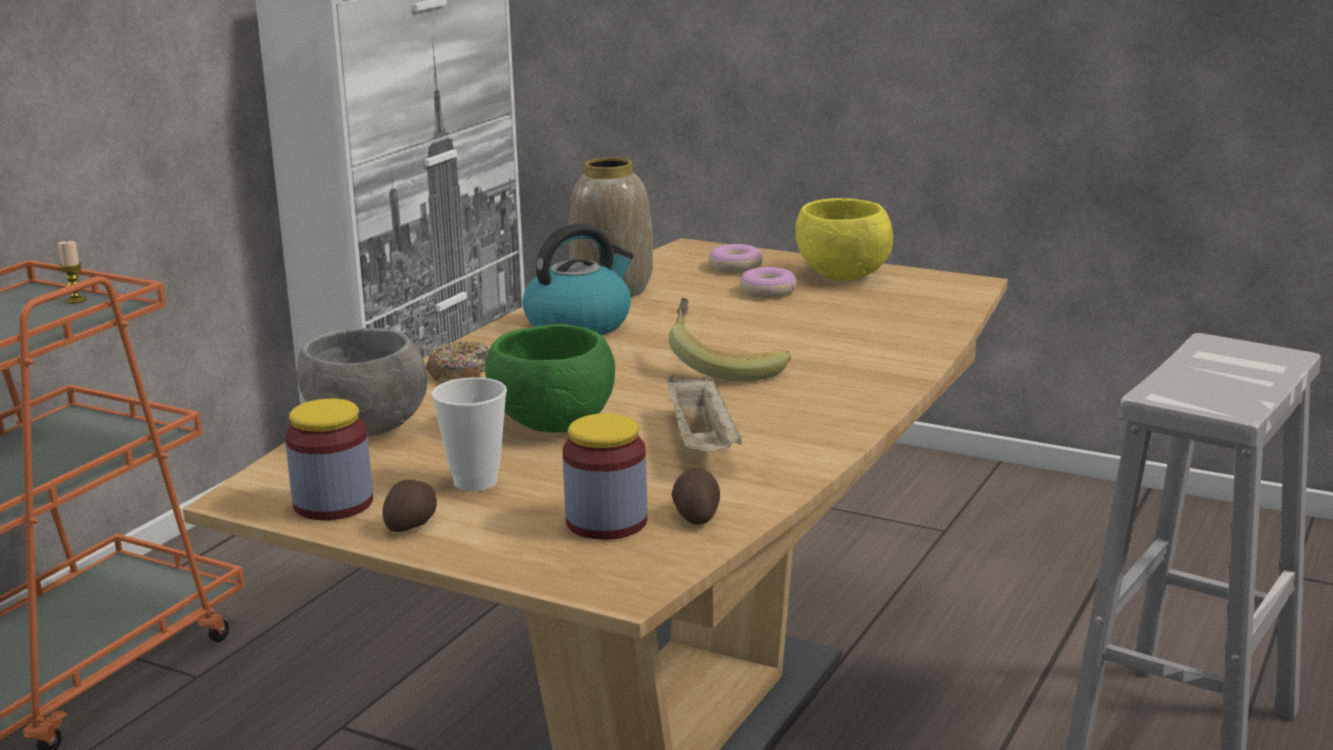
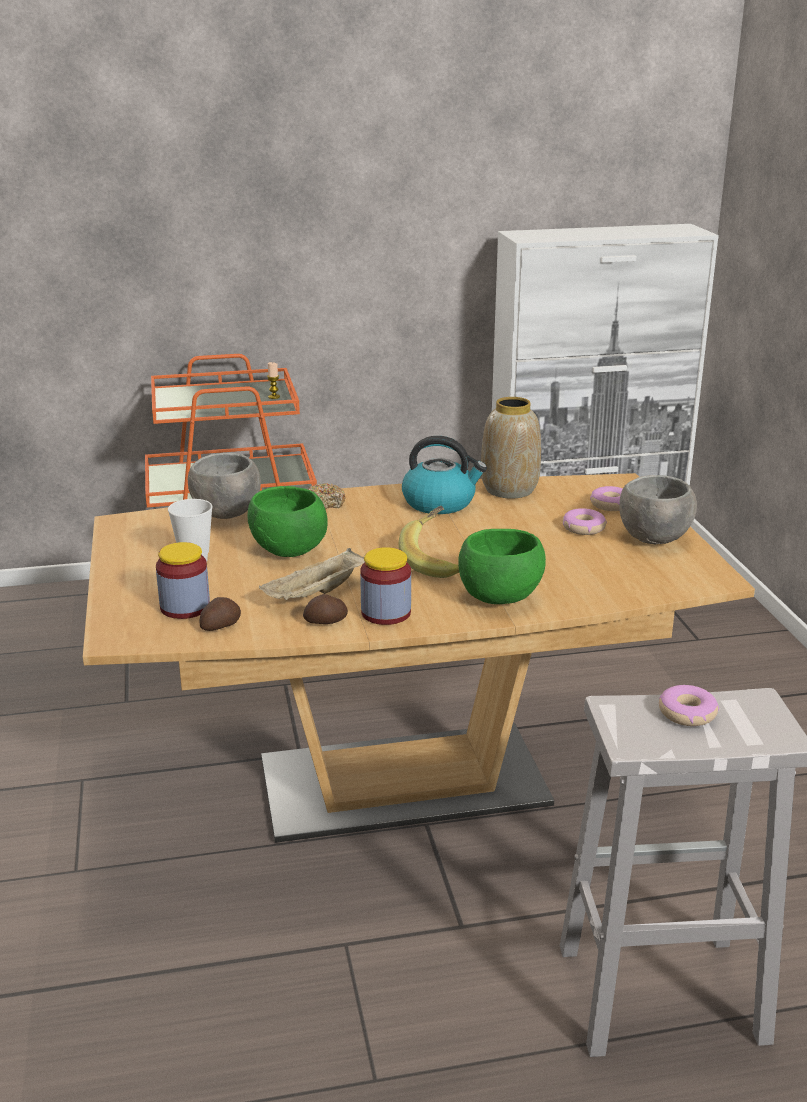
camera: 50 degrees right, 5 degrees up
jar [285,398,373,520] -> jar moved to [360,547,411,625]
potato [382,480,437,532] -> potato moved to [303,594,348,624]
yellow bowl [795,198,893,281] -> grey bowl [619,475,697,544]
none -> green bowl [458,529,546,604]
none -> donut [659,685,719,726]

